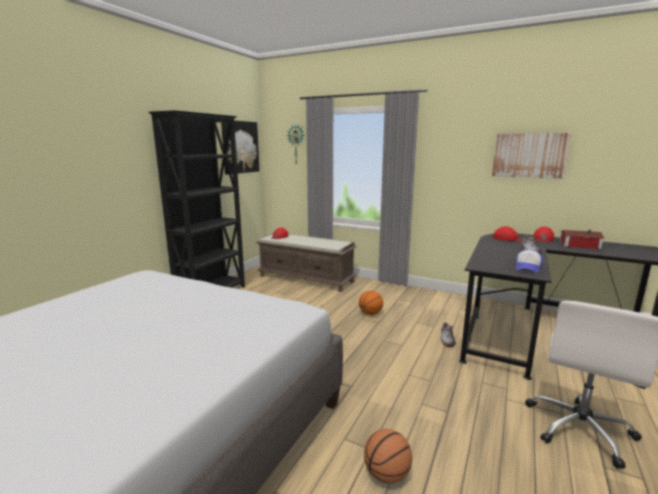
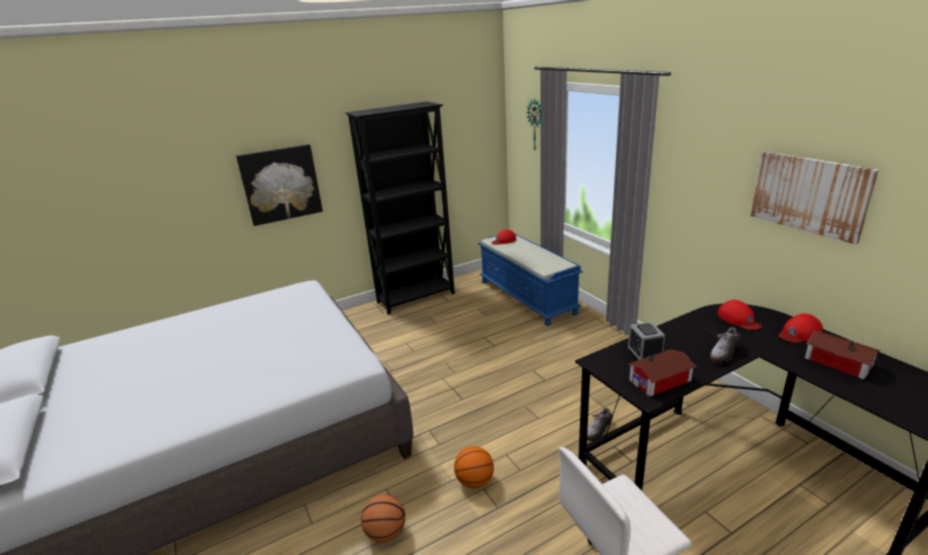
camera: 35 degrees right, 10 degrees up
picture [221,120,260,175] -> picture moved to [236,144,323,226]
brown bench [256,234,357,292] -> blue bench [478,234,583,326]
basketball [359,291,383,315] -> basketball moved to [454,446,494,488]
cap [515,249,543,273] -> toy house [628,349,696,397]
none -> alarm clock [627,322,665,360]

